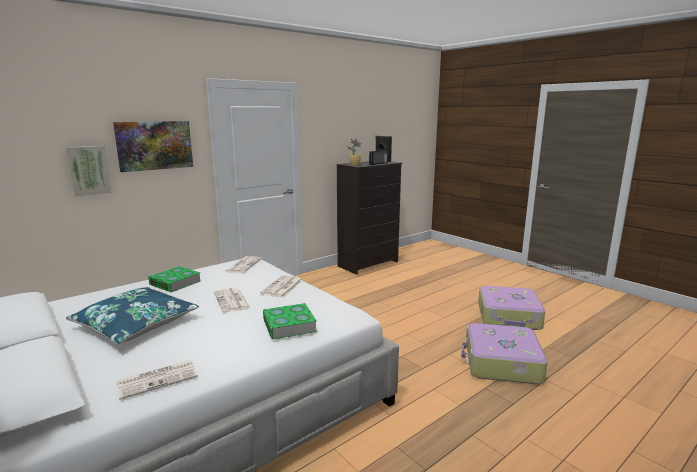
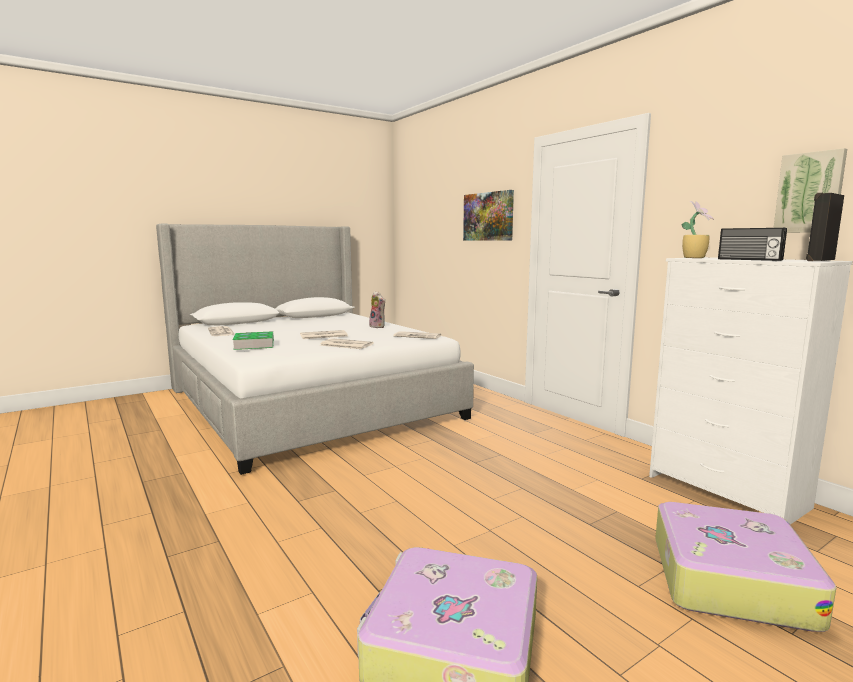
camera: 95 degrees right, 5 degrees down
picture [66,146,111,196] -> picture moved to [774,148,847,233]
blue pillow [66,287,199,345] -> none
book [148,266,200,292] -> plush toy [369,291,385,328]
black dresser [336,161,402,275] -> white dresser [649,257,853,525]
suitcase [461,323,548,384] -> suitcase moved to [655,502,836,632]

